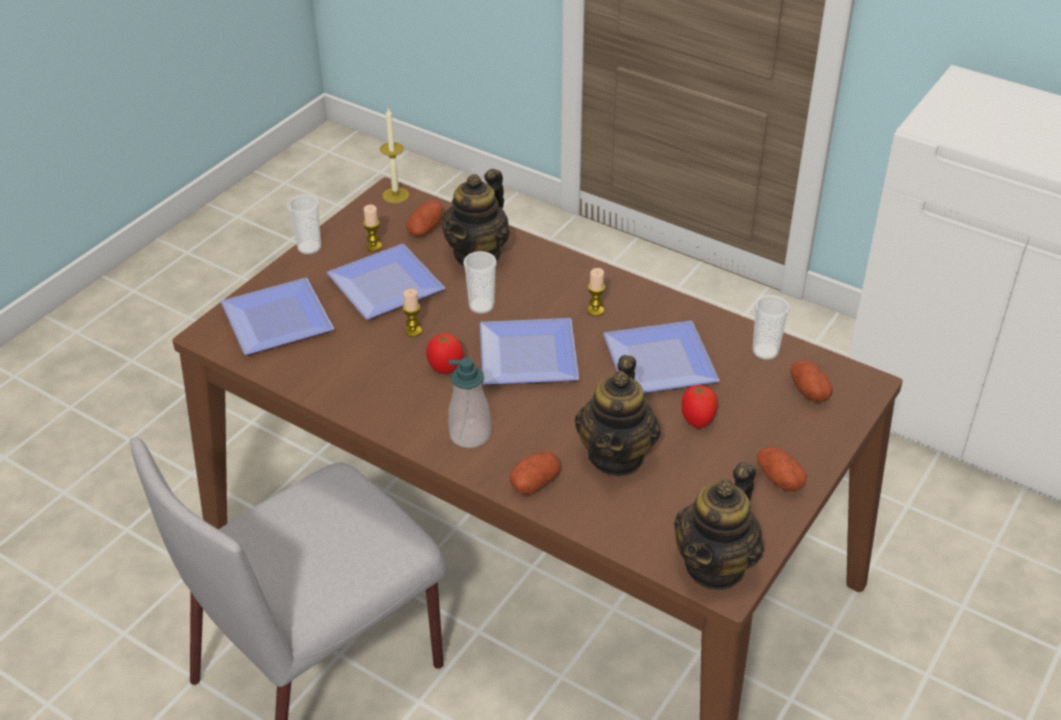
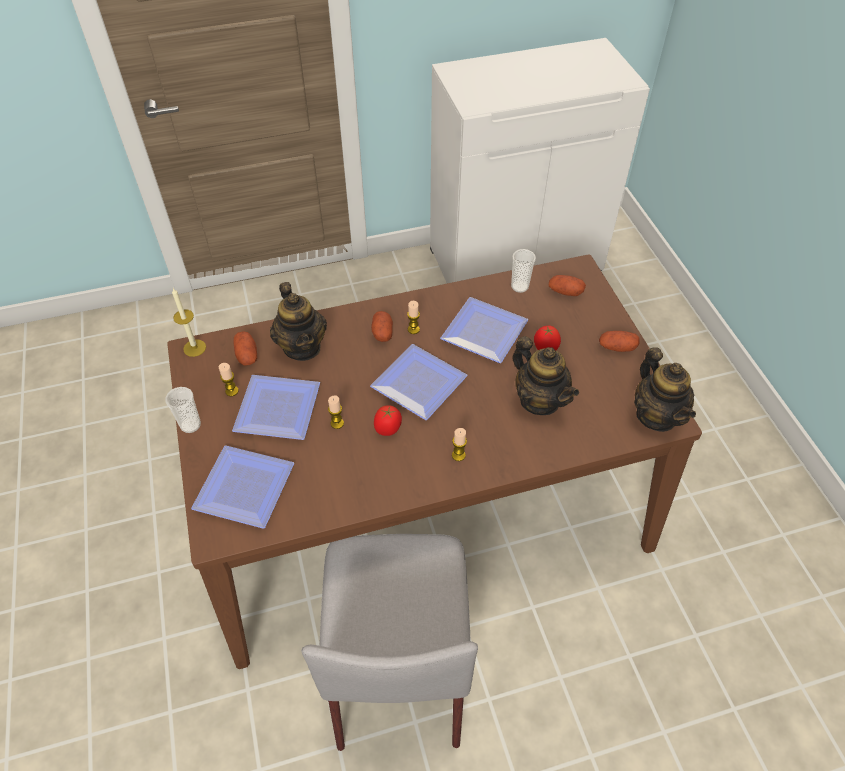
camera: 50 degrees left, 10 degrees up
soap dispenser [448,358,491,448] -> candle [452,428,467,461]
cup [463,251,497,314] -> none
potato [510,451,561,495] -> potato moved to [371,311,393,342]

